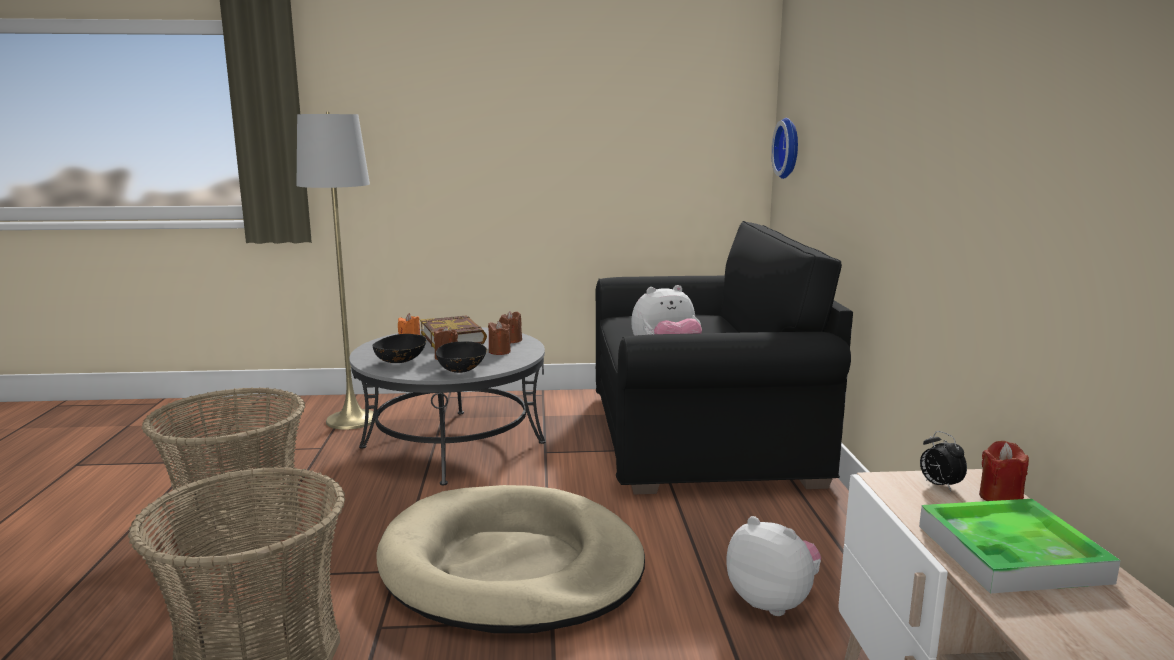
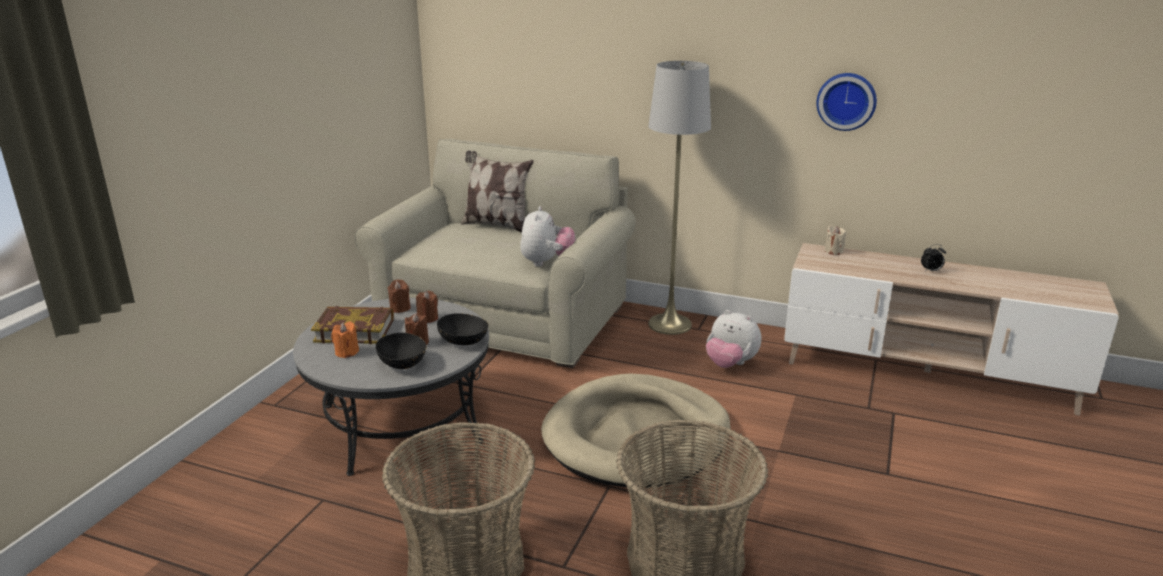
camera: 65 degrees left, 10 degrees up
grey floor lamp [297,112,375,430] -> grey floor lamp moved to [648,61,711,335]
black sofa [595,221,853,494] -> beige sofa [354,139,636,368]
plush toy [726,516,821,616] -> plush toy turned 120 degrees counterclockwise [706,310,761,368]
wall clock [771,118,798,179] -> wall clock moved to [816,73,877,131]
tray [919,499,1121,593] -> none
alarm clock [920,431,967,491] -> alarm clock moved to [921,244,946,271]
red candle [979,441,1029,501] -> beige candle [825,225,846,255]
none -> pillow [461,150,534,233]

